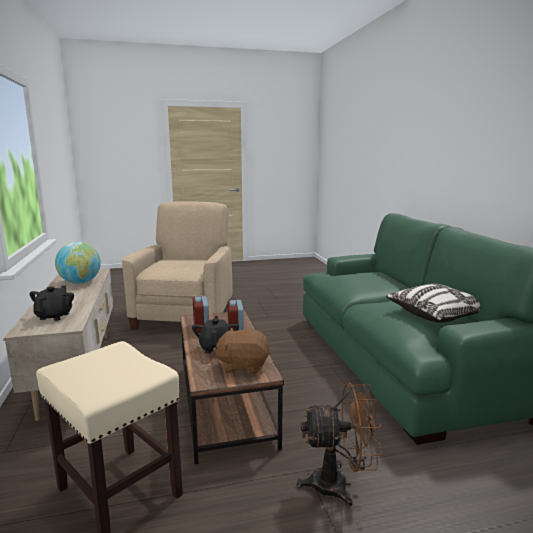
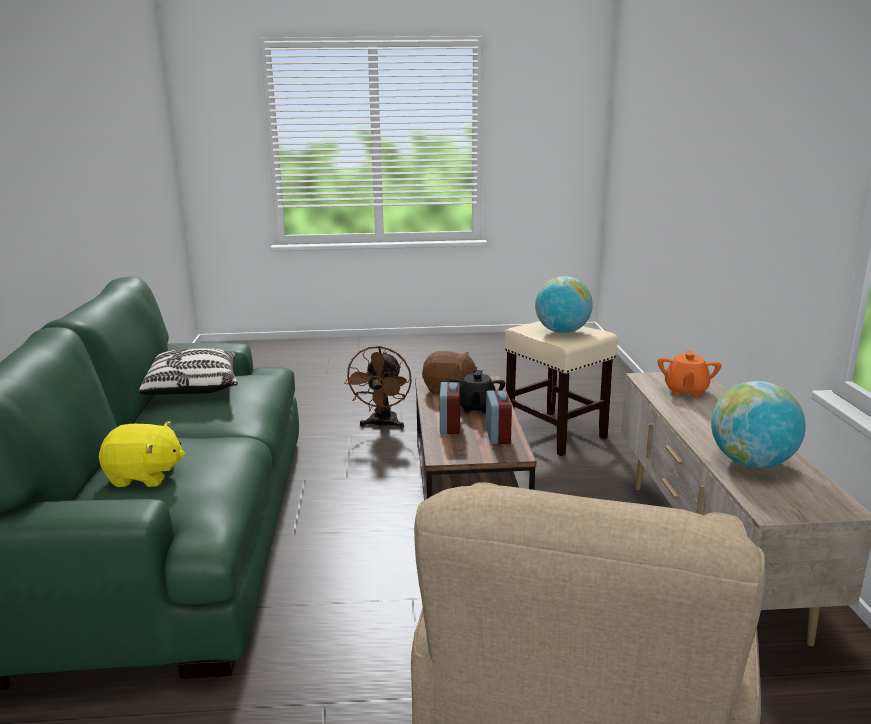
camera: 170 degrees left, 5 degrees up
black teapot [30,286,74,321] -> orange teapot [658,351,721,397]
brown fan [296,382,382,508] -> brown fan turned 90 degrees counterclockwise [344,346,412,429]
none -> yellow plush toy [99,421,185,487]
none -> globe [535,276,593,333]

